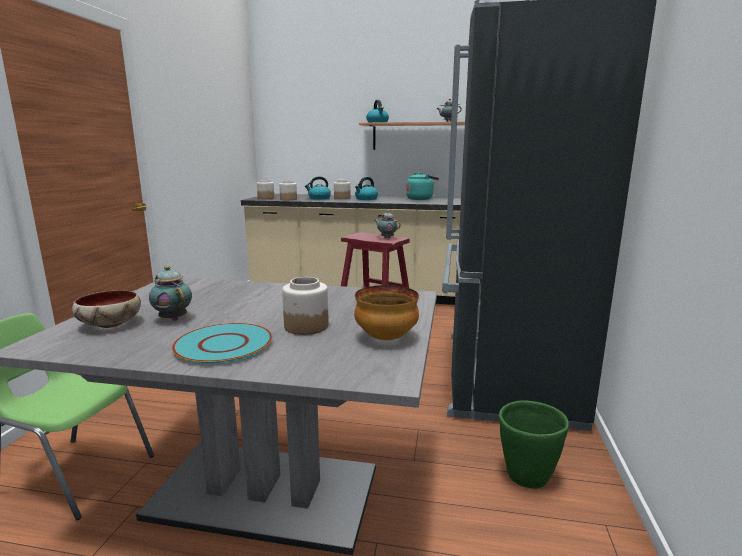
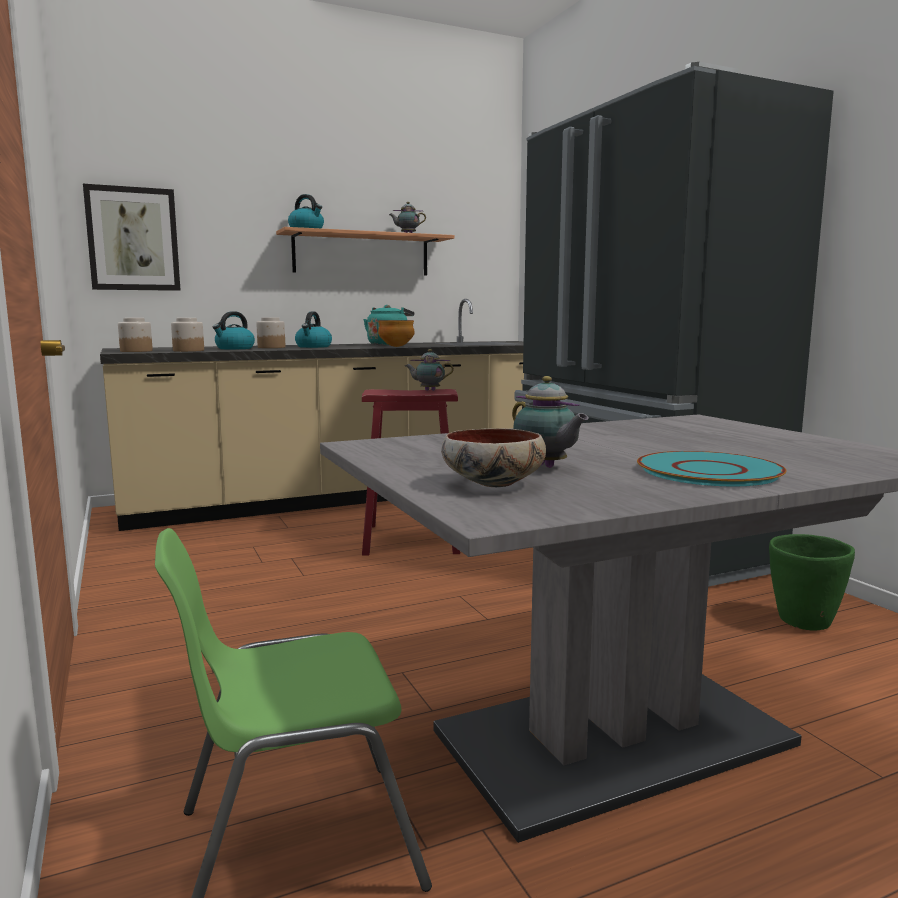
camera: 35 degrees left, 5 degrees down
teapot [149,266,192,321] -> teapot turned 135 degrees counterclockwise [512,376,589,468]
jar [282,277,329,335] -> none
bowl [354,285,419,340] -> bowl moved to [378,320,414,347]
none -> picture [83,184,180,291]

